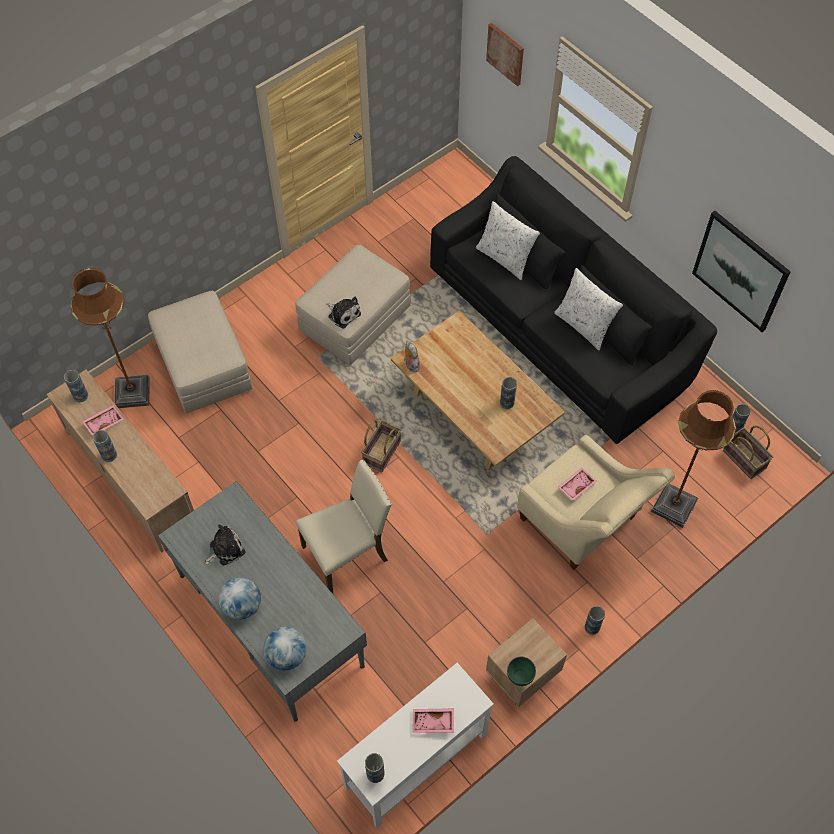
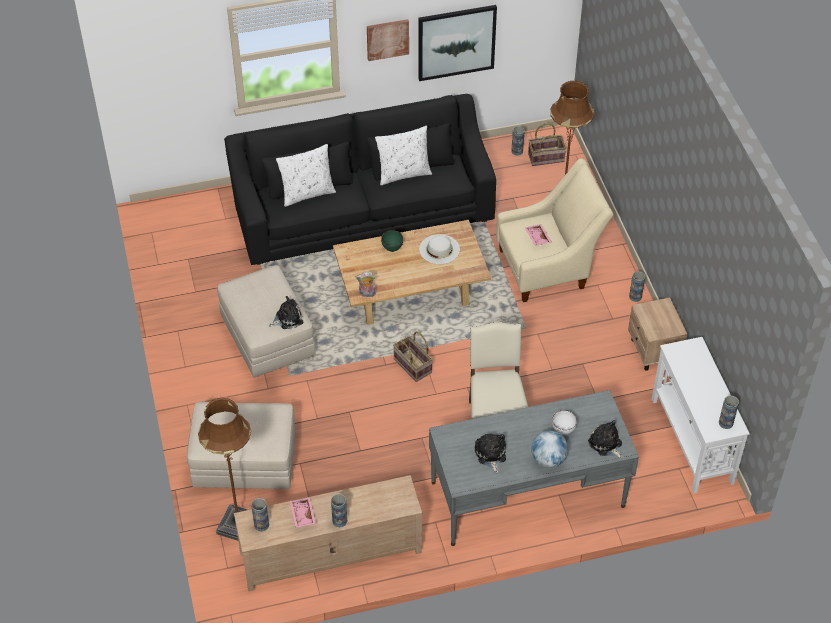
camera: 65 degrees left, 10 degrees down
globe [263,627,307,670] -> plush toy [588,420,623,459]
pink tray [412,708,454,733] -> none
picture [486,23,524,86] -> picture moved to [367,19,409,61]
vase [500,377,517,409] -> white hat [419,234,460,264]
green bowl [507,657,536,686] -> green bowl moved to [381,230,403,252]
none -> white bowl [552,410,577,435]

